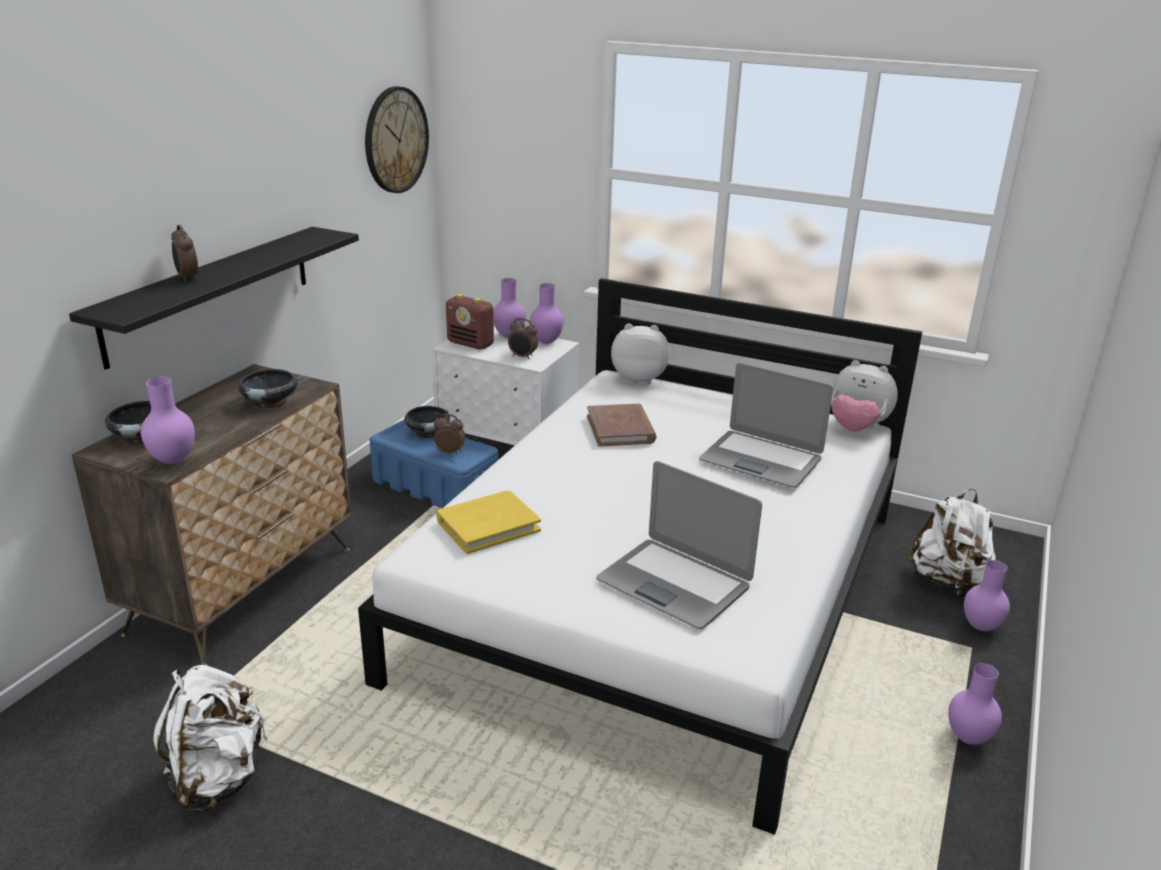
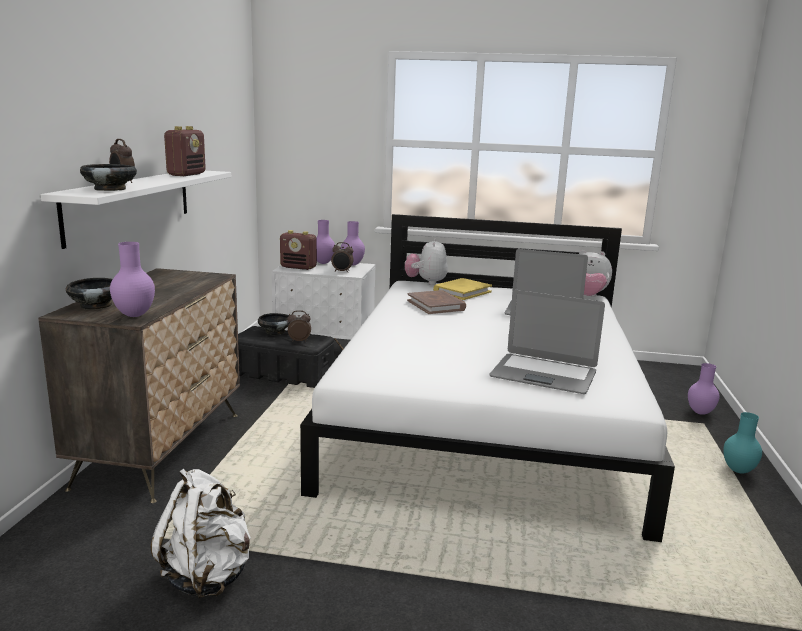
camera: 15 degrees left, 10 degrees down
black shelf [69,227,359,370] -> white shelf [41,171,231,249]
black bowl [238,369,298,409] -> black bowl moved to [80,164,137,191]
wall clock [365,86,429,193] -> none
blue storage box [370,419,498,508] -> black storage box [238,326,334,388]
yellow book [436,490,541,554] -> yellow book moved to [433,278,492,300]
plush toy [611,324,670,385] -> plush toy turned 75 degrees counterclockwise [405,238,448,285]
white backpack [906,489,996,597] -> none
purple vase [948,663,1002,745] -> turquoise vase [723,412,762,474]
none -> radio [164,126,206,176]

